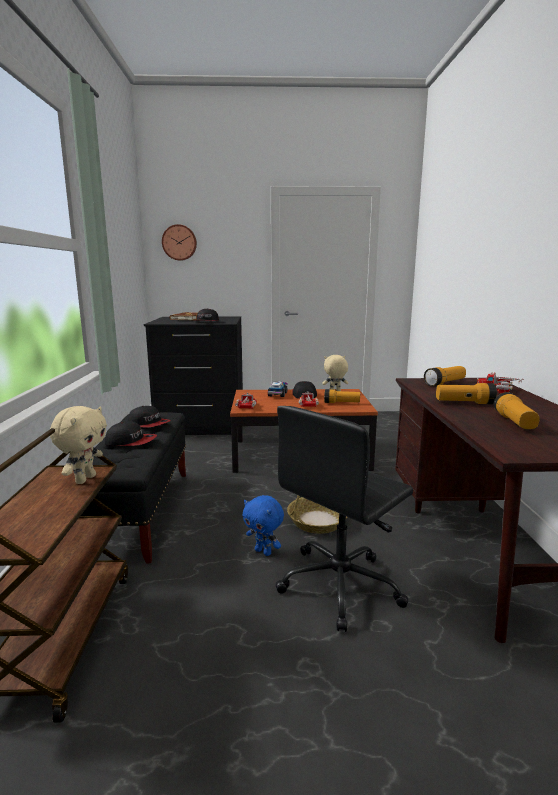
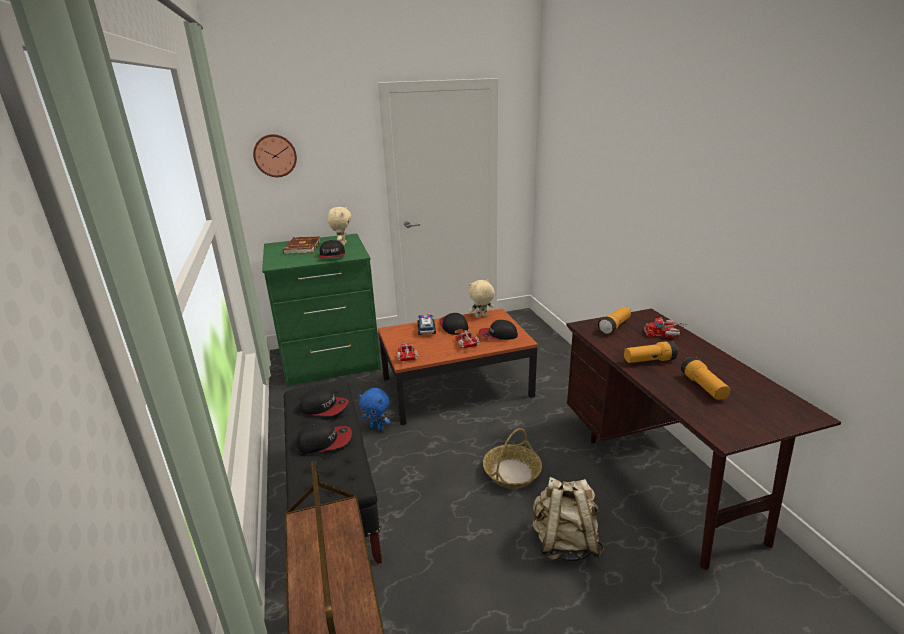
camera: 15 degrees left, 10 degrees up
beige plush toy [50,406,107,484] -> beige plush toy moved to [328,207,351,246]
black dresser [144,317,243,435] -> green dresser [262,234,381,387]
blue plush toy [242,495,284,556] -> blue plush toy moved to [359,388,391,431]
black office chair [275,406,413,632] -> beige backpack [532,477,604,561]
flashlight [324,389,360,403] -> cap [479,320,518,340]

